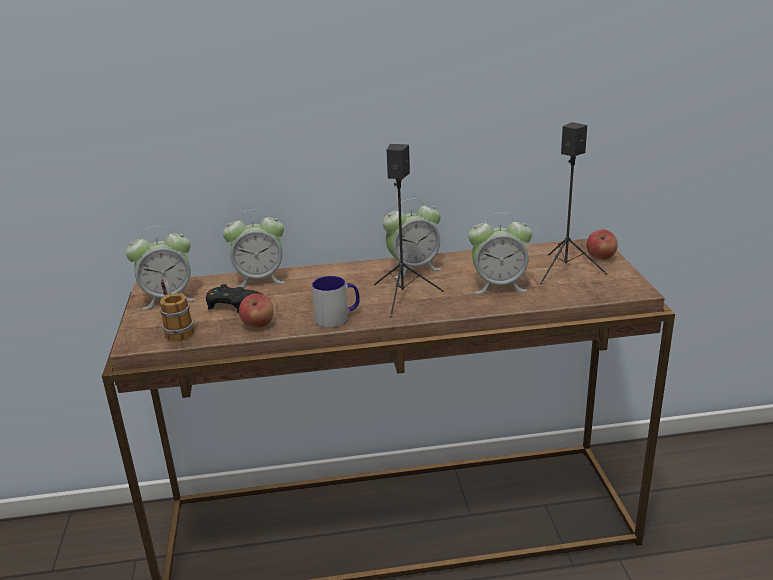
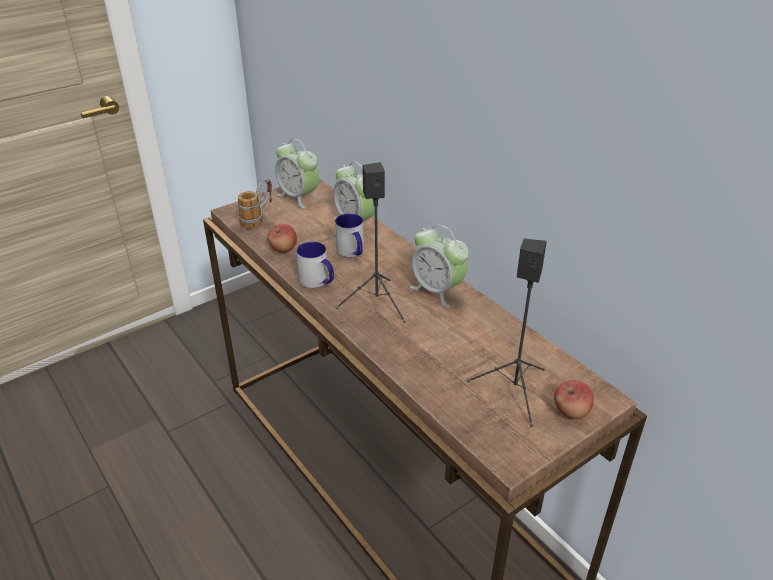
camera: 60 degrees right, 10 degrees up
black game controller [206,284,263,313] -> none
alarm clock [468,213,532,294] -> none
none -> mug [335,213,364,257]

